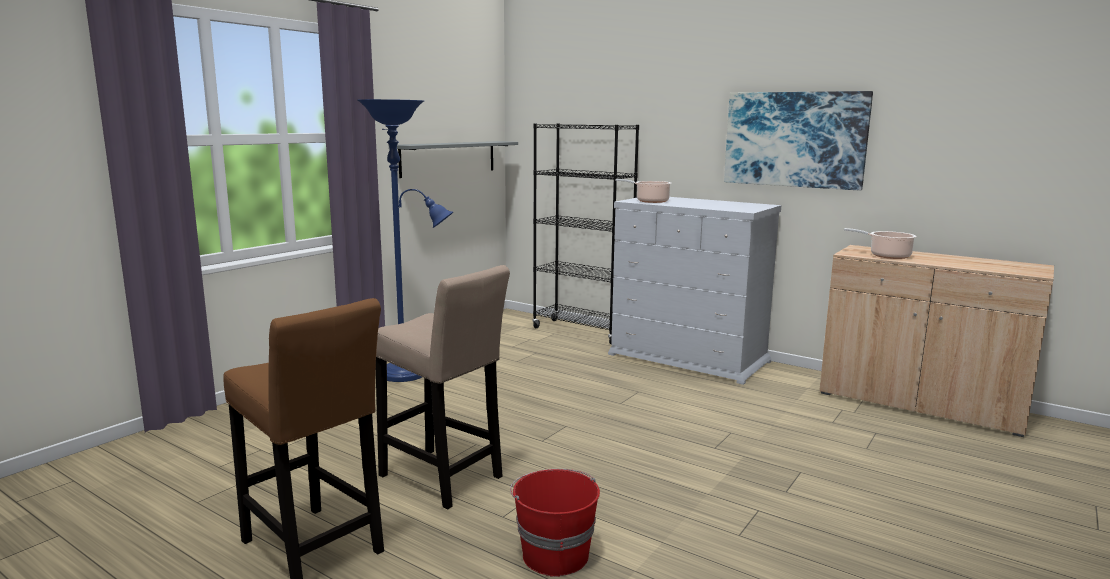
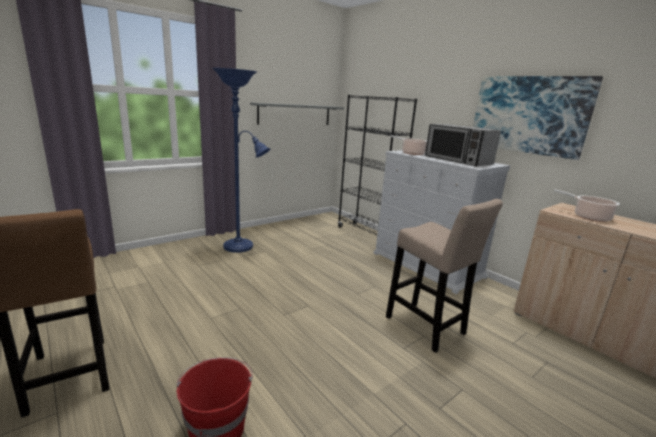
camera: 15 degrees right, 5 degrees up
beige stool [376,265,510,510] -> beige stool moved to [386,199,503,353]
none -> microwave [425,124,501,167]

